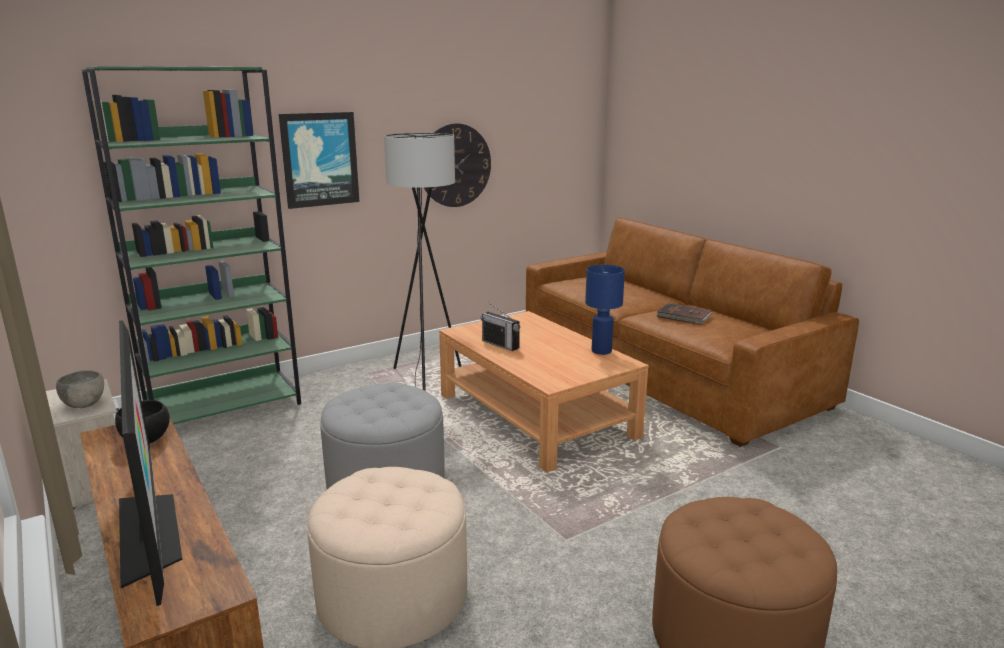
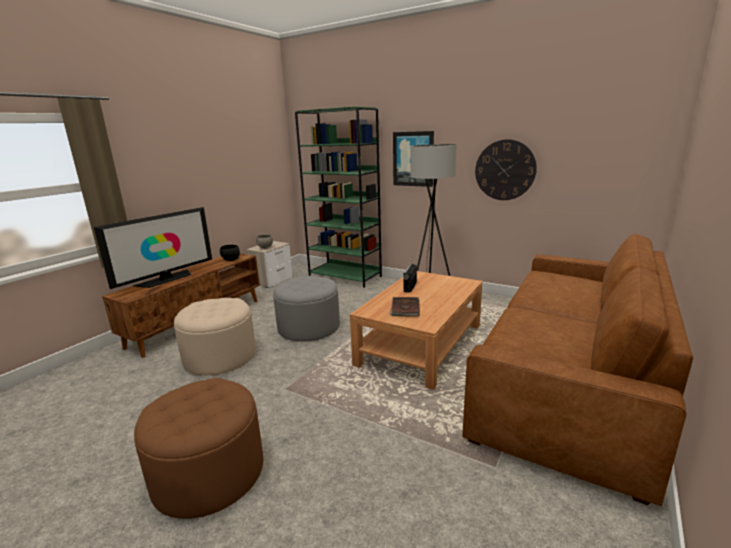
camera: 65 degrees right, 0 degrees up
blue table lamp [585,265,625,355] -> none
brown book [657,303,712,325] -> brown book moved to [389,297,420,317]

